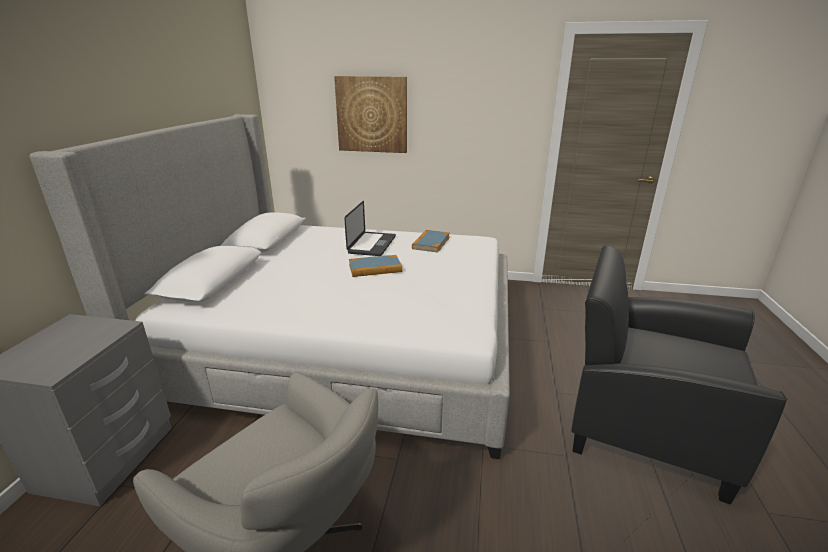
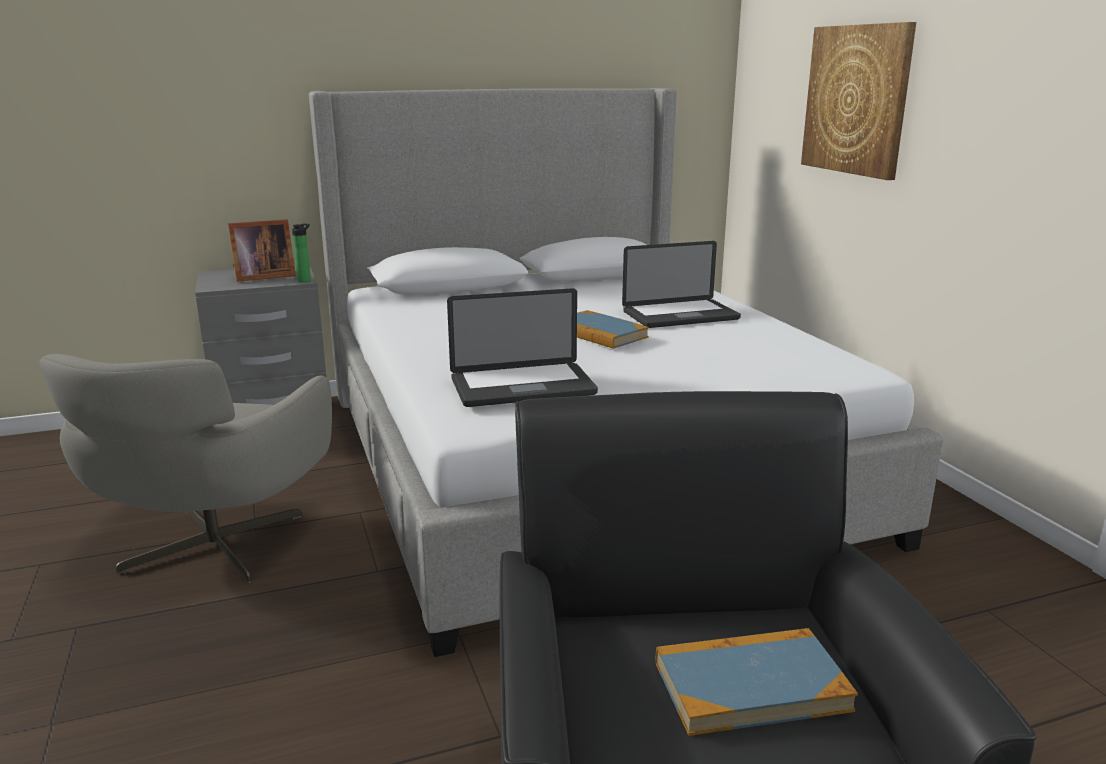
camera: 60 degrees right, 5 degrees down
book [412,230,450,253] -> book moved to [656,628,858,736]
none -> picture frame [228,219,296,282]
none -> bottle [292,223,311,283]
none -> laptop [447,288,598,407]

